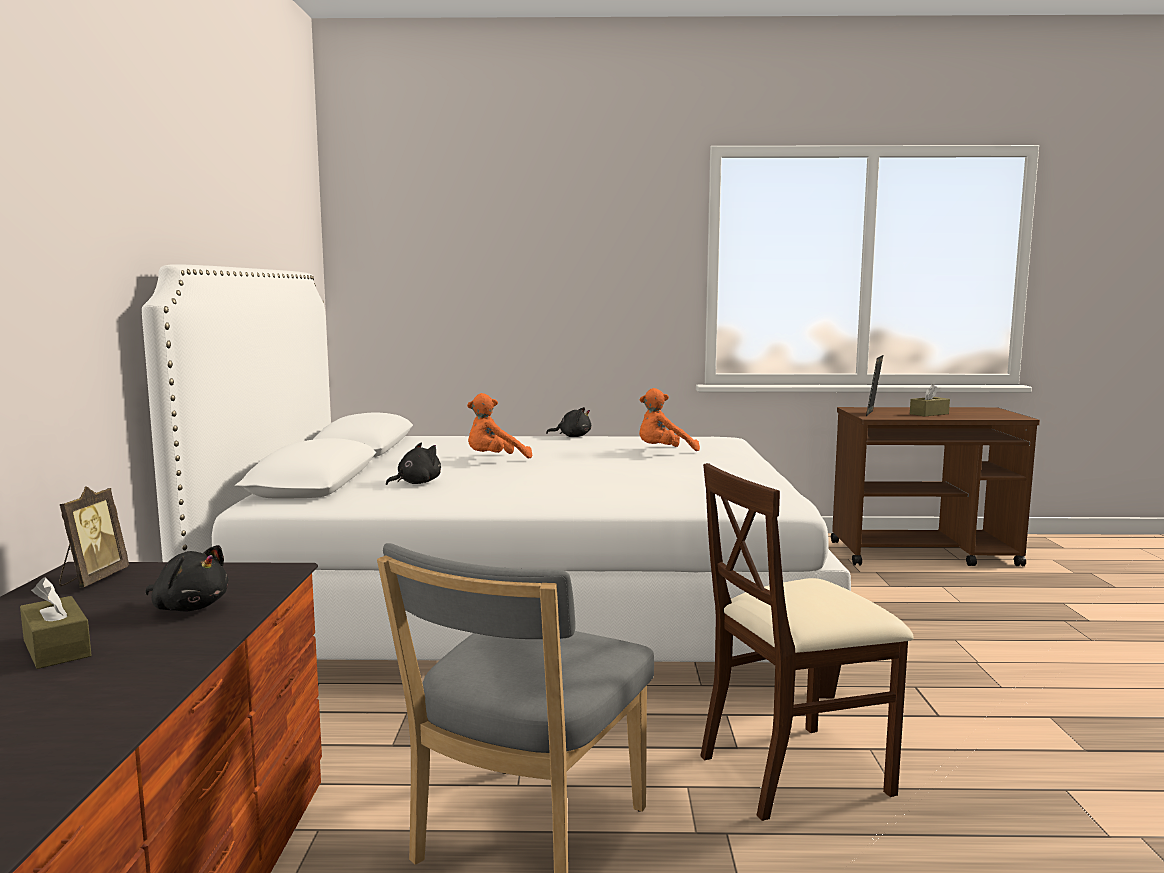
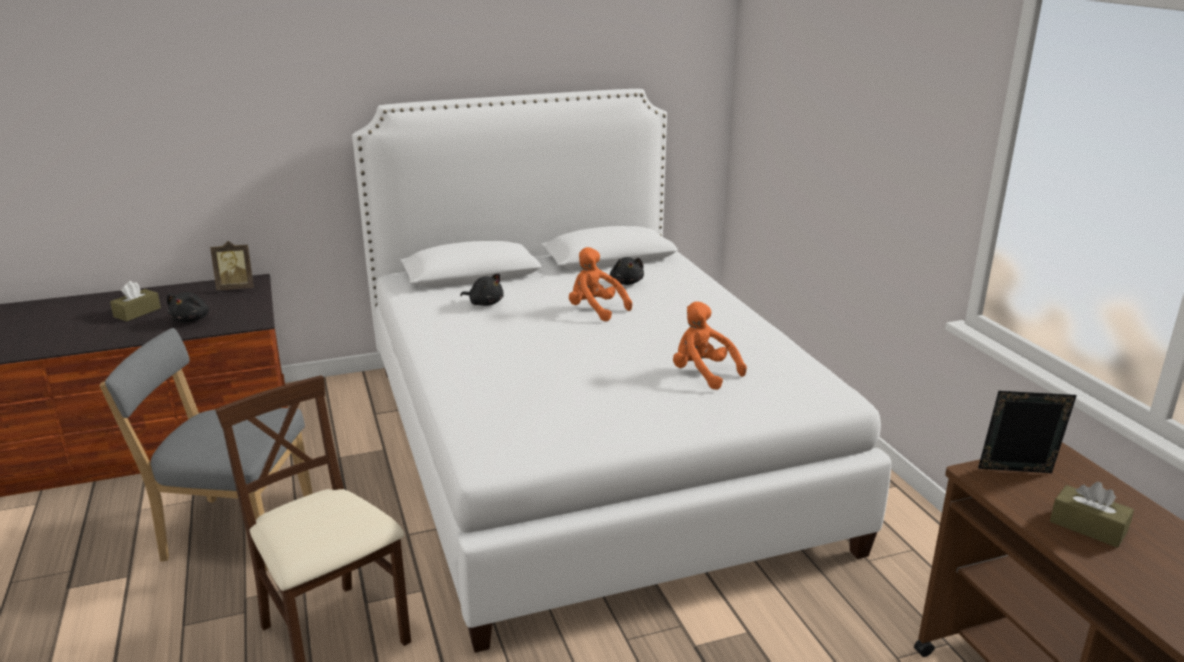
camera: 70 degrees right, 15 degrees up
black plush toy [546,407,591,437] -> black plush toy moved to [610,257,644,285]

